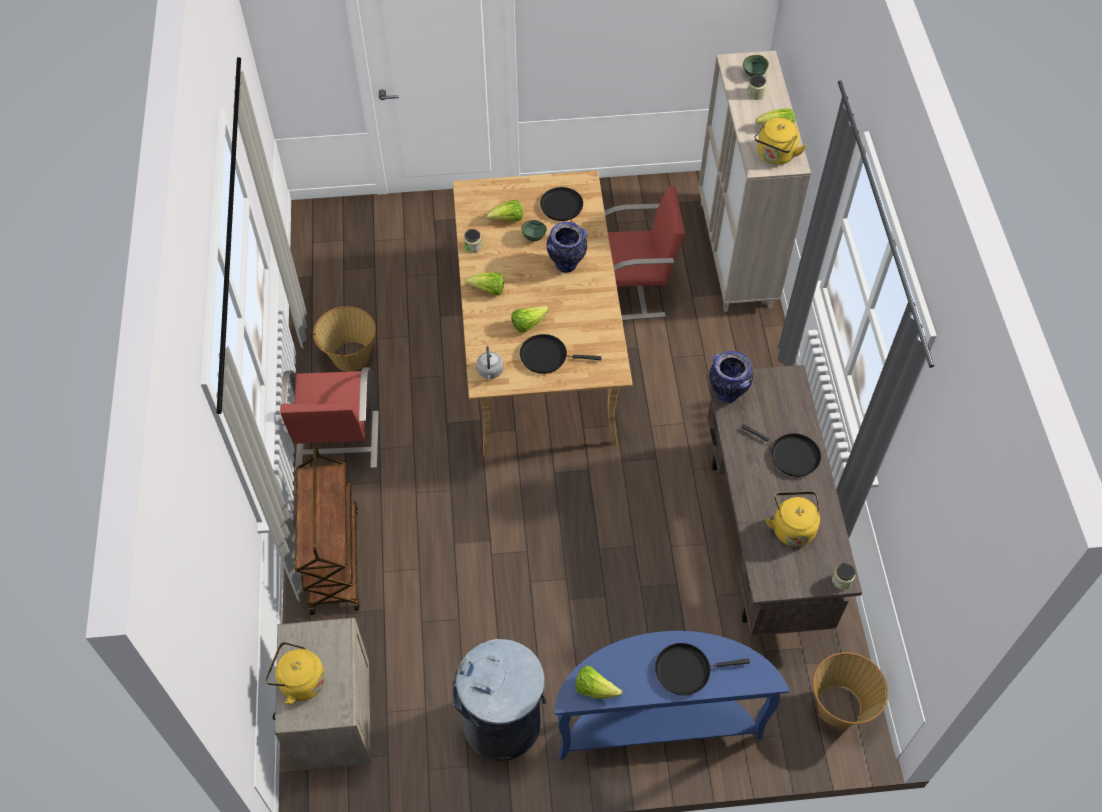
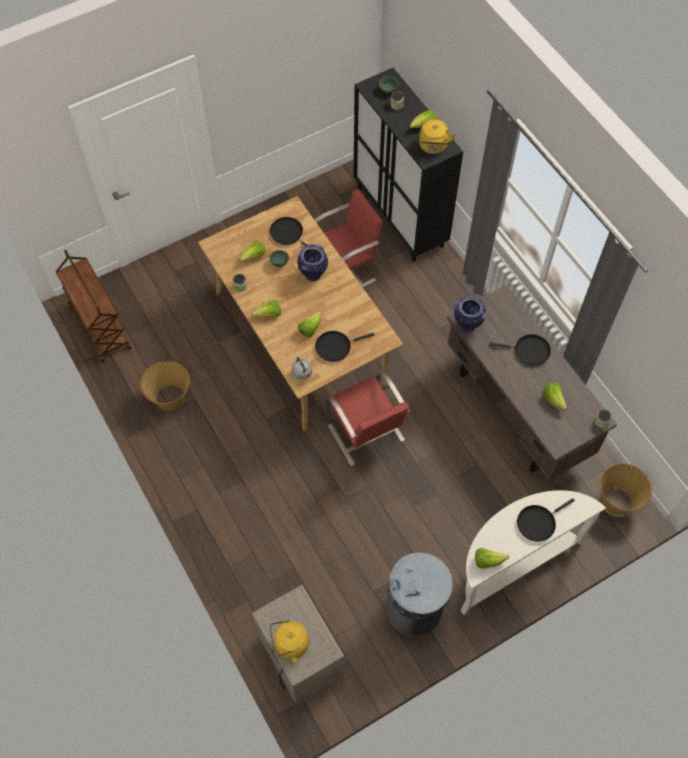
camera: 25 degrees left, 5 degrees up
red chair [280,367,379,471] -> red chair moved to [325,373,410,466]
brown cart [295,446,360,615] -> brown cart moved to [56,250,131,363]
blue console table [555,631,789,760] -> white console table [461,490,606,615]
beige cabinet [698,51,811,312] -> black cabinet [354,68,463,262]
yellow kettle [766,491,820,547] -> lettuce [543,382,567,411]

